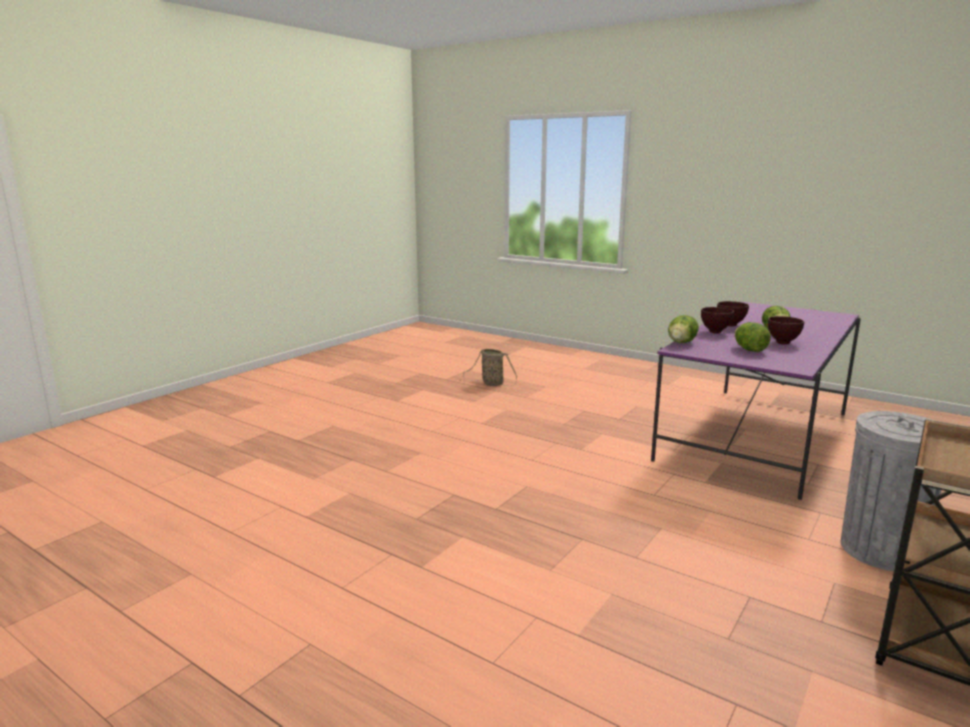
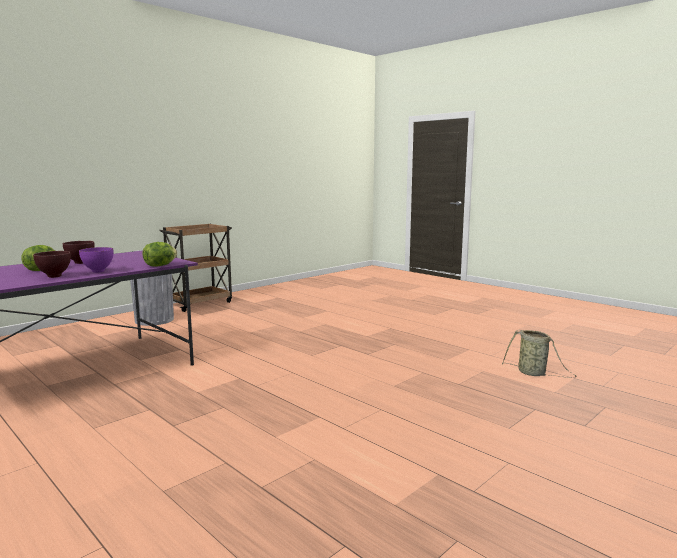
camera: 170 degrees left, 5 degrees down
basket [463,349,517,386] -> basket moved to [502,330,577,378]
brown bowl [701,307,734,334] -> purple bowl [79,247,113,273]
lettuce [735,322,771,352] -> none

